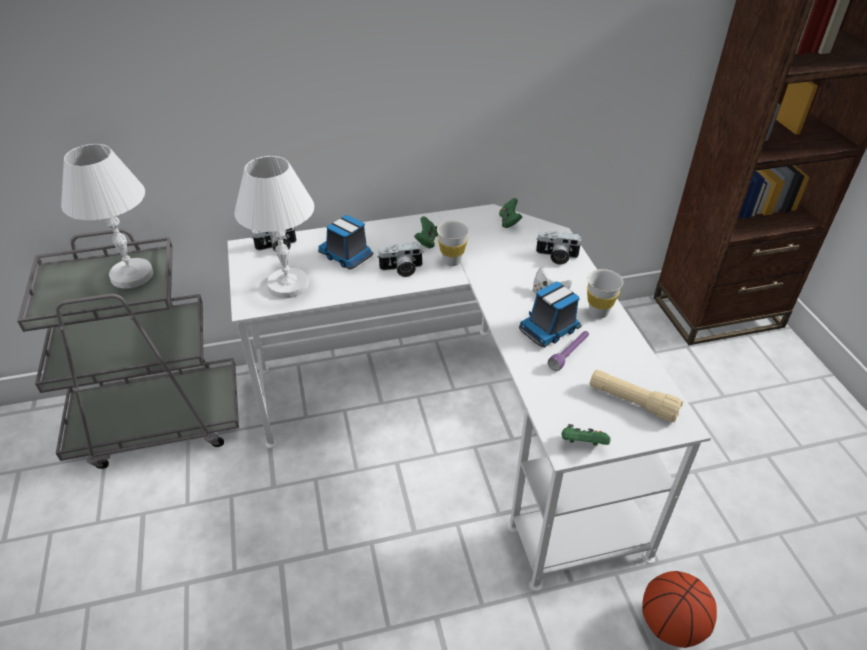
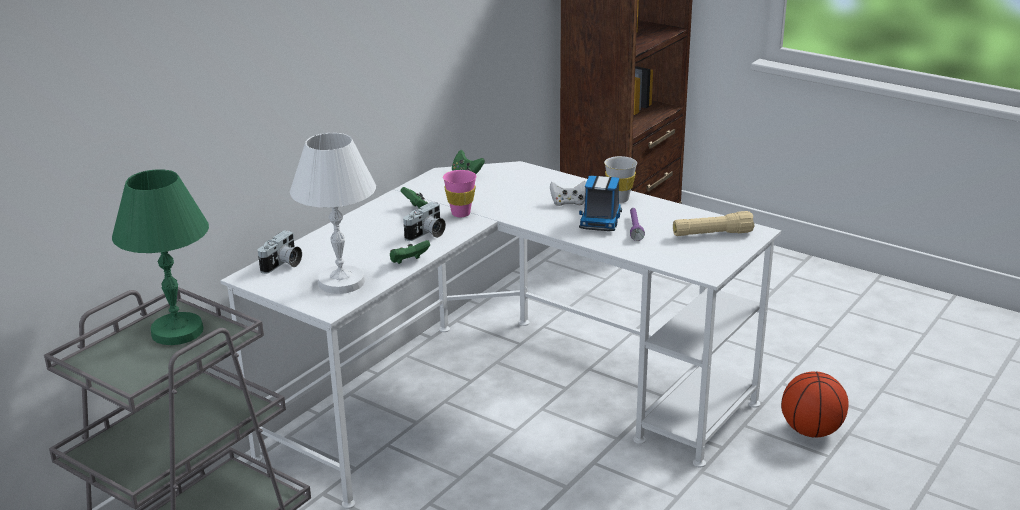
camera: 40 degrees left, 15 degrees down
white table lamp [61,144,154,289] -> green table lamp [112,169,209,345]
toy truck [318,215,374,270] -> none
white cup [437,221,469,266] -> pink cup [443,170,476,217]
camera [536,231,581,265] -> none
green game controller [561,424,610,446] -> green game controller moved to [390,240,430,264]

